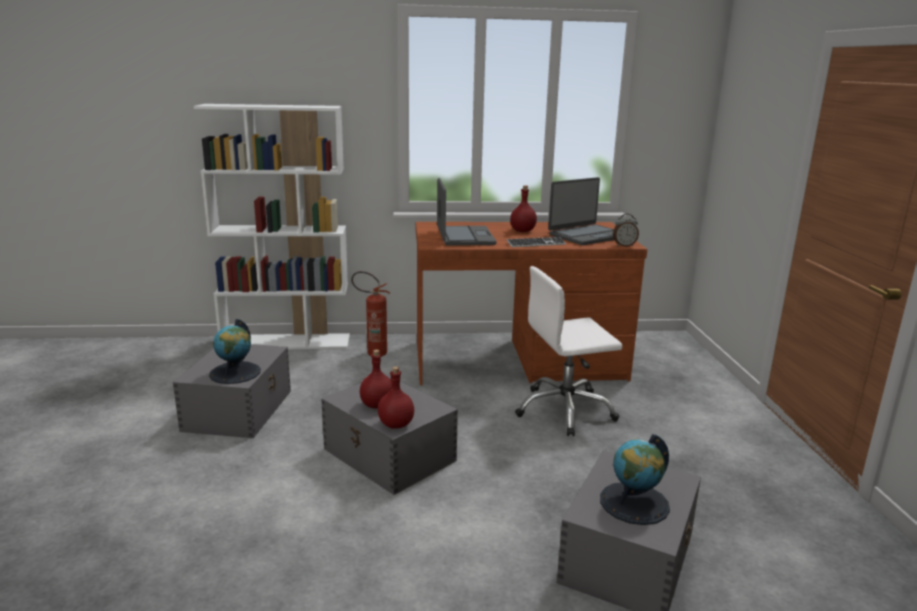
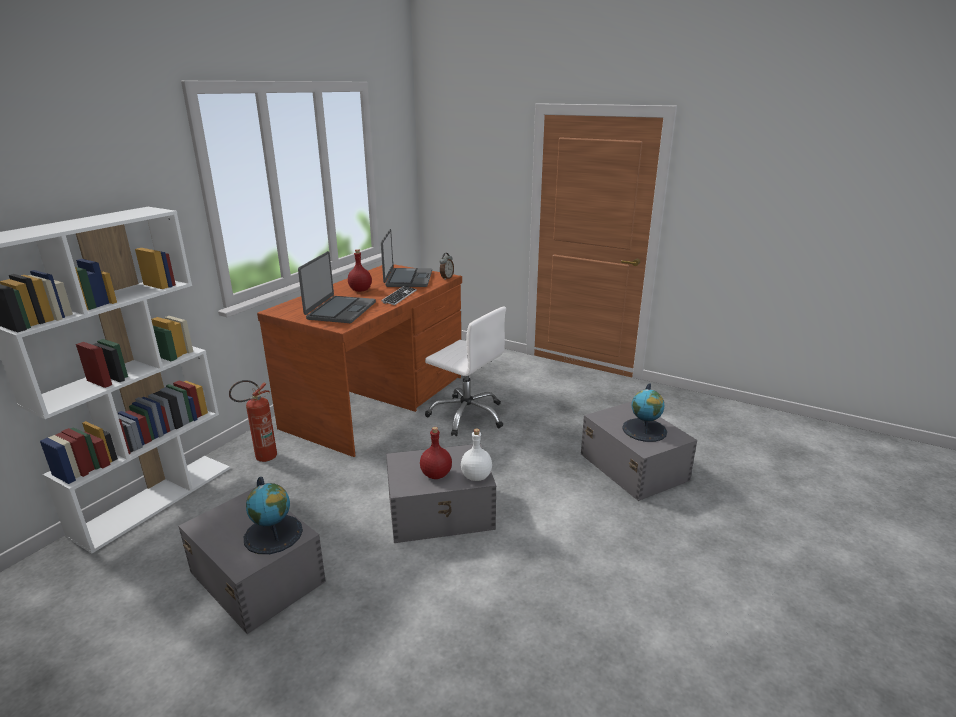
camera: 55 degrees left, 5 degrees up
red bottle [378,367,414,429] -> white bottle [461,428,492,481]
laptop [437,178,496,246] -> laptop turned 75 degrees clockwise [298,251,376,323]
white office chair [515,266,622,436] -> white office chair turned 75 degrees counterclockwise [425,307,506,436]

